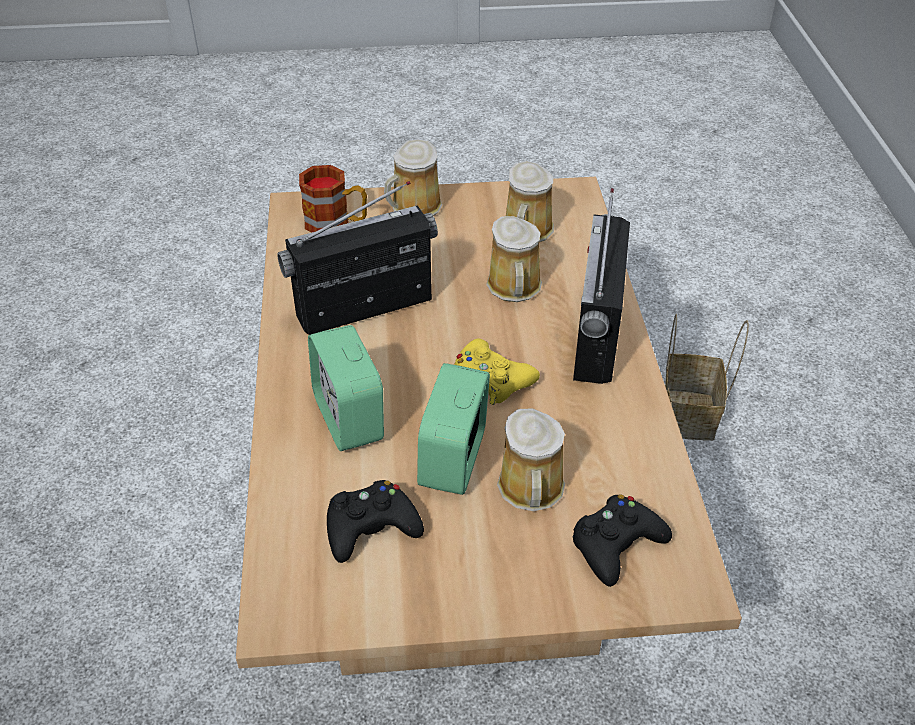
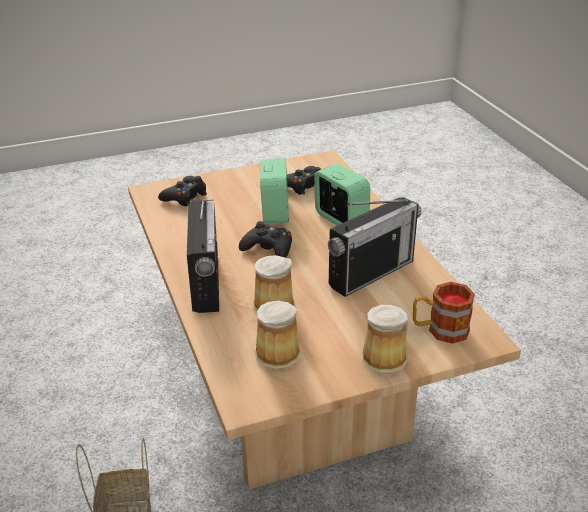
camera: 165 degrees right, 10 degrees down
yellow game controller [454,338,540,405] -> black game controller [239,221,292,258]
mug [497,408,565,511] -> none

